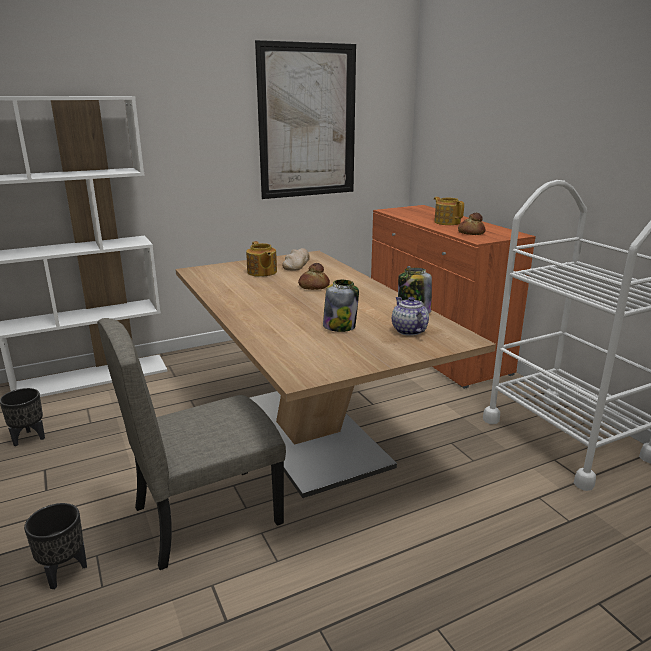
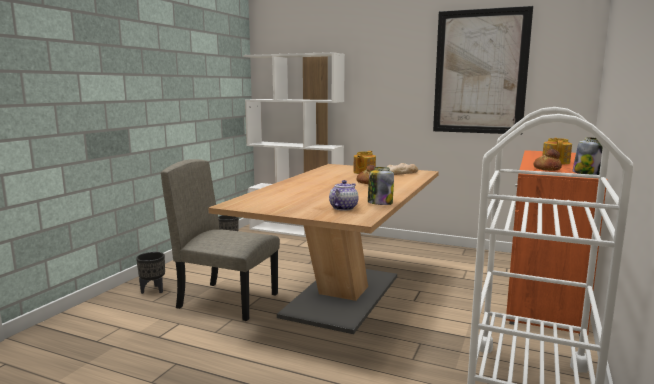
camera: 50 degrees right, 10 degrees down
jar [323,280,359,332] -> jar moved to [572,137,603,175]

